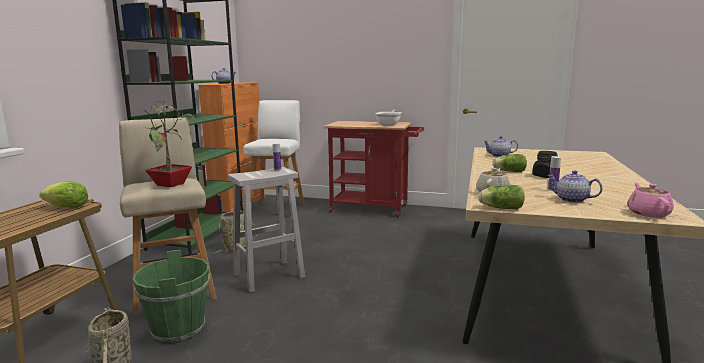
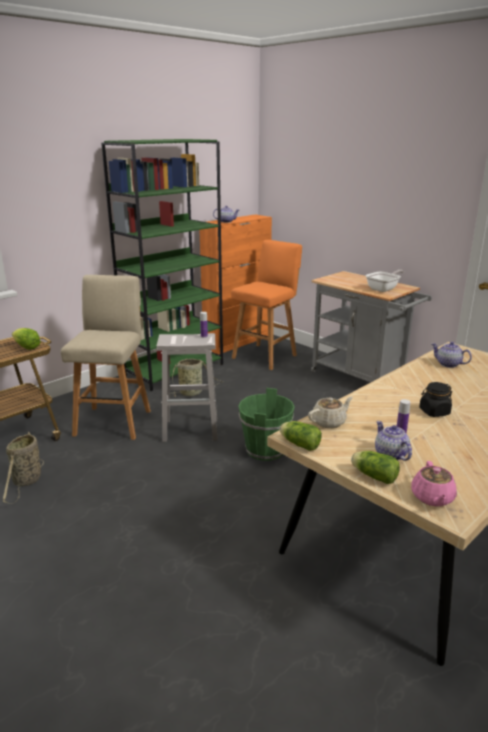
camera: 30 degrees right, 10 degrees up
green bucket [133,250,210,344] -> green bucket moved to [238,388,295,461]
potted plant [141,101,195,187] -> none
white stool [243,100,305,210] -> orange stool [231,240,302,370]
red cart [323,121,424,218] -> grey cart [311,271,432,382]
lettuce [492,154,527,172] -> lettuce moved to [351,451,400,484]
pink teapot [627,183,674,218] -> pink teapot turned 150 degrees clockwise [411,461,457,507]

